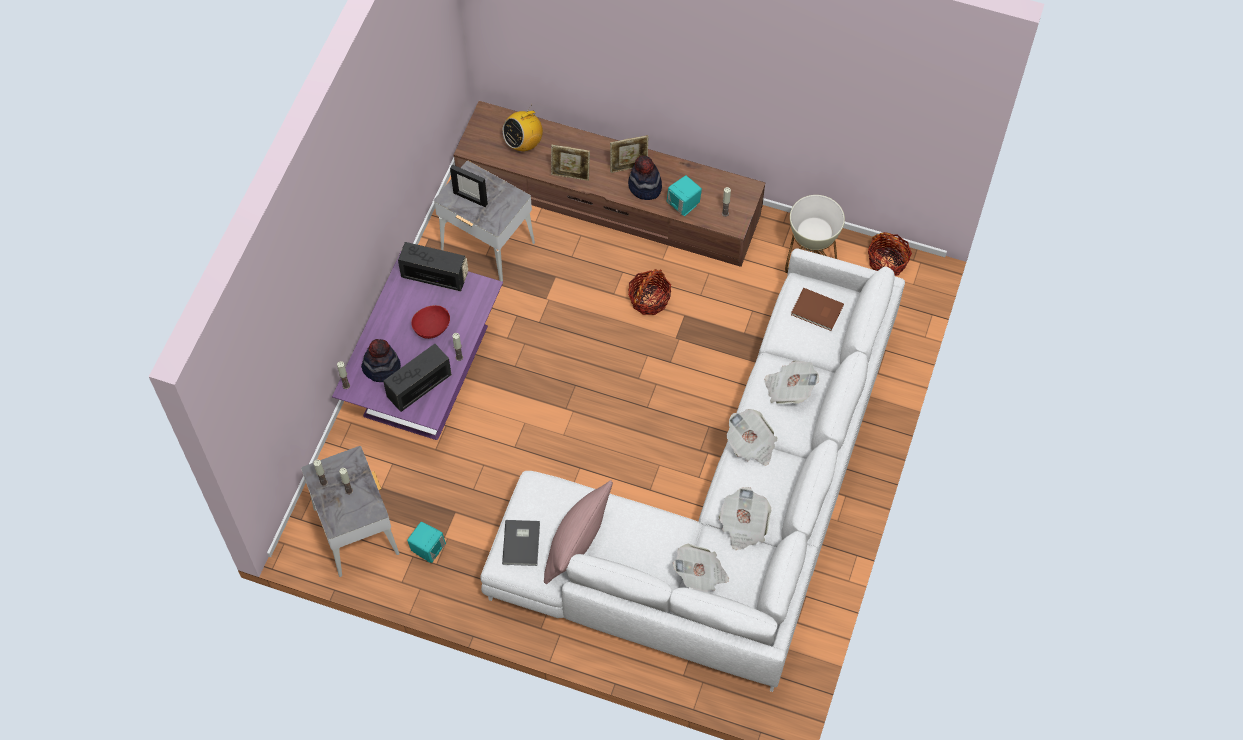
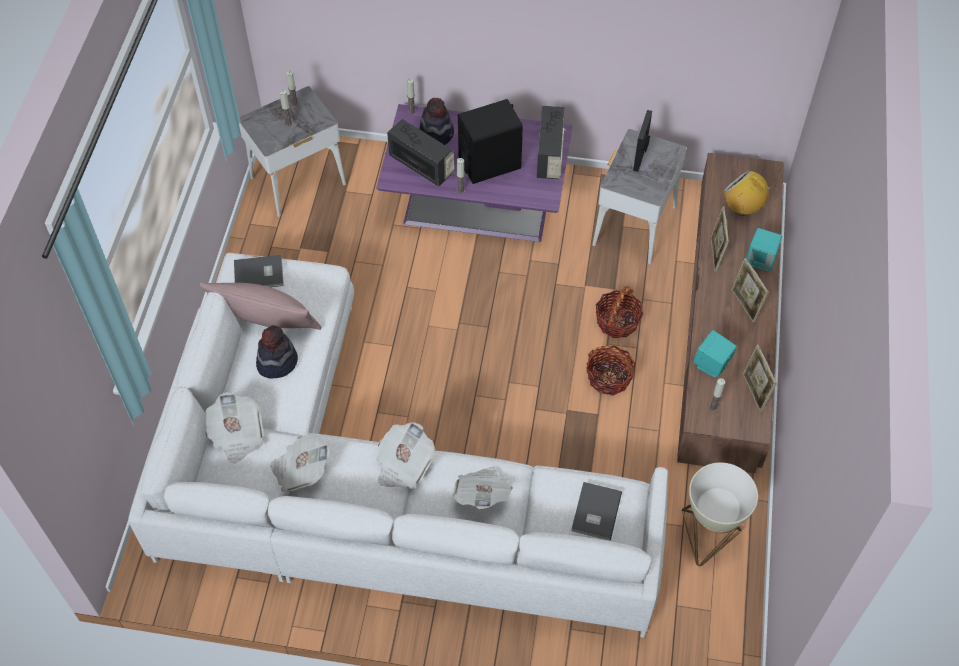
camera: 80 degrees right, 5 degrees down
turquoise speaker [407,522,446,563] -> turquoise speaker moved to [746,228,782,272]
red bowl [411,305,450,339] -> black speaker [458,99,523,184]
hat [628,155,662,200] -> hat moved to [256,325,298,378]
brown book [791,288,844,331] -> grey book [571,482,622,541]
basket [868,232,912,276] -> basket moved to [596,286,643,338]
none -> picture frame [743,344,777,412]

